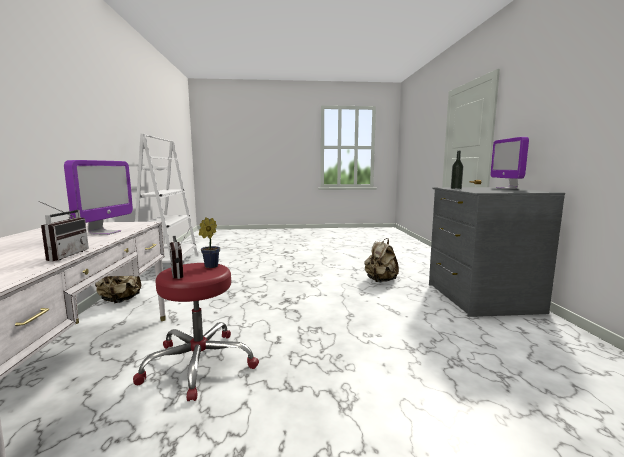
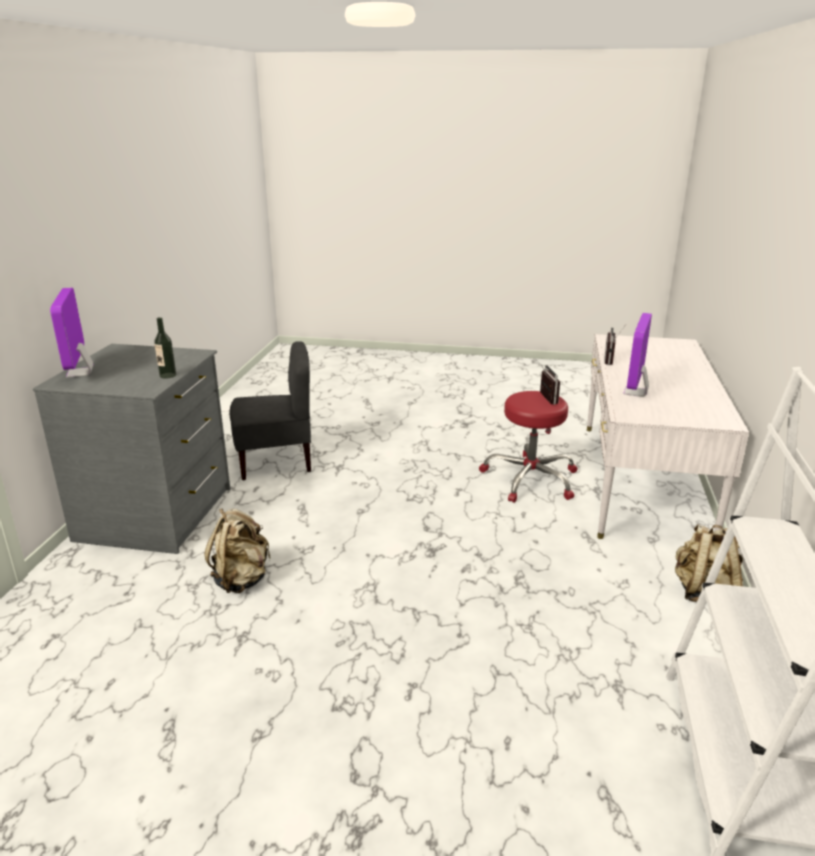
camera: 165 degrees left, 15 degrees up
potted plant [199,218,220,268] -> none
monitor [491,137,529,189] -> monitor turned 150 degrees clockwise [50,288,93,378]
none -> grey chair [229,341,311,480]

